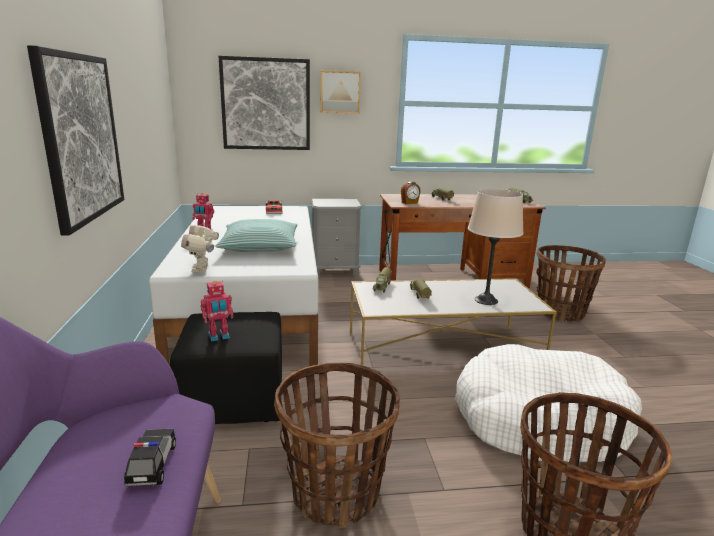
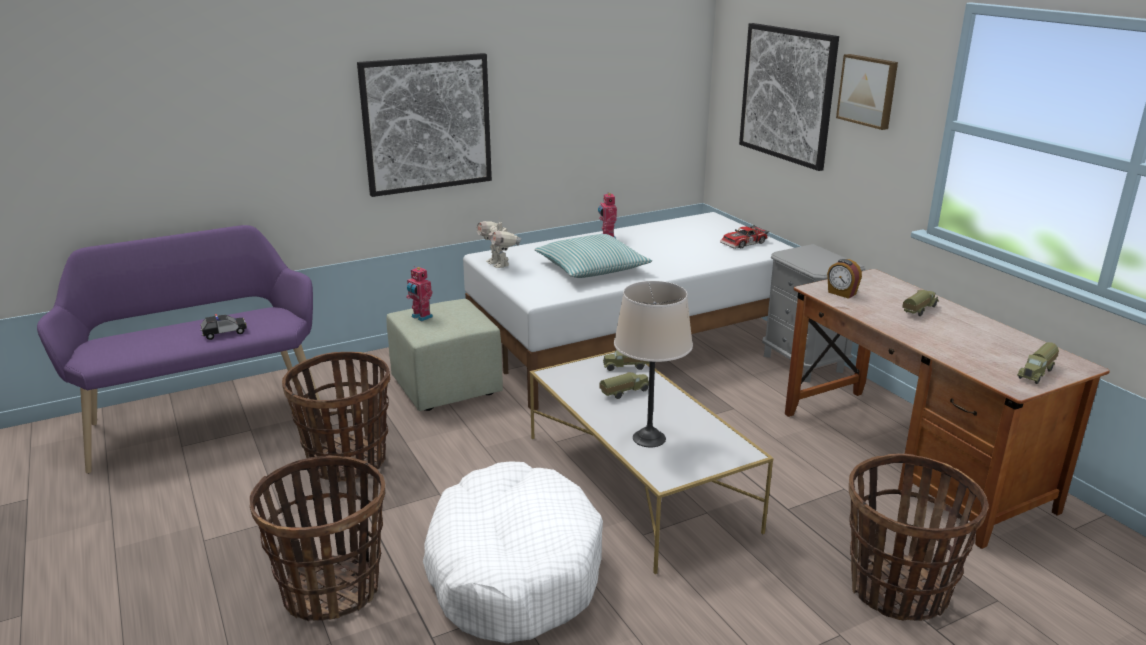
camera: 70 degrees right, 5 degrees up
black ottoman [170,312,282,424] -> green ottoman [387,299,503,411]
toy robot [181,222,219,273] -> toy robot turned 90 degrees counterclockwise [477,218,522,268]

